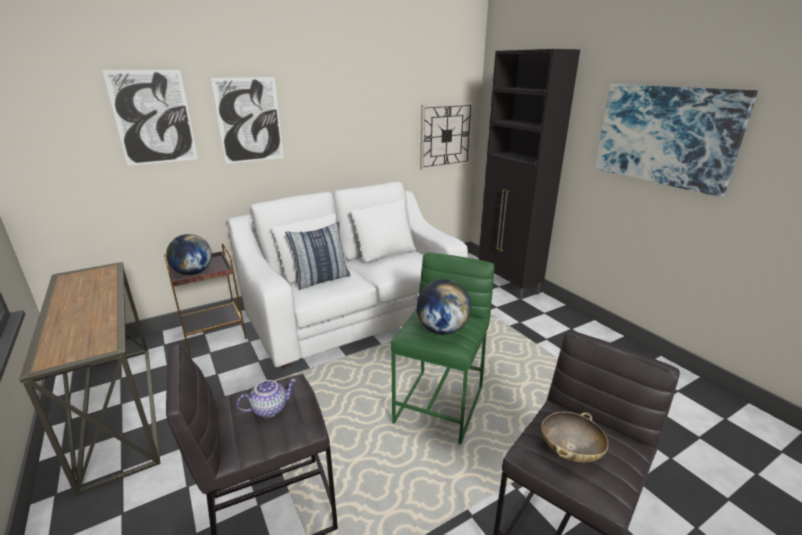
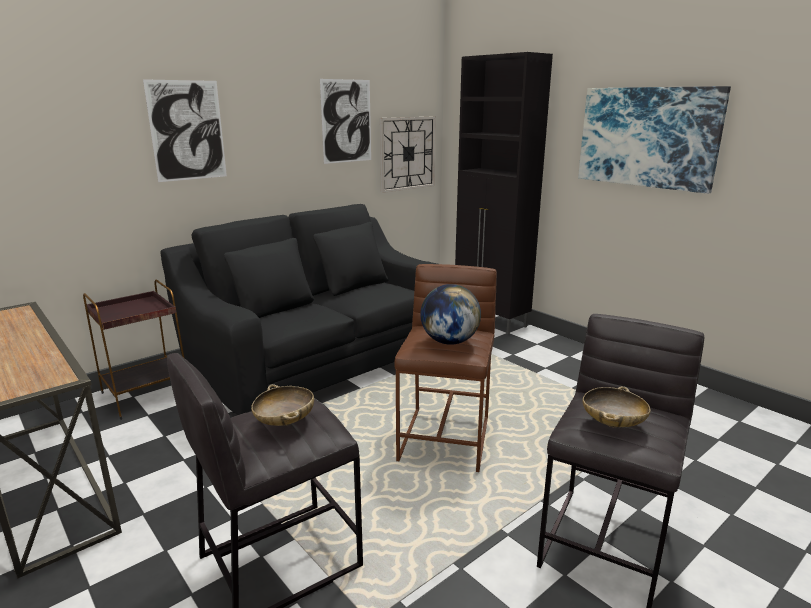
camera: 10 degrees left, 5 degrees down
picture [102,70,198,166] -> picture moved to [320,79,371,164]
globe [166,234,212,275] -> none
white sofa [227,182,468,368] -> black sofa [160,204,437,415]
teapot [237,379,296,418] -> beige bowl [251,384,314,426]
pillow [285,221,351,290] -> none
green stool [391,253,495,444] -> brown stool [394,264,497,472]

